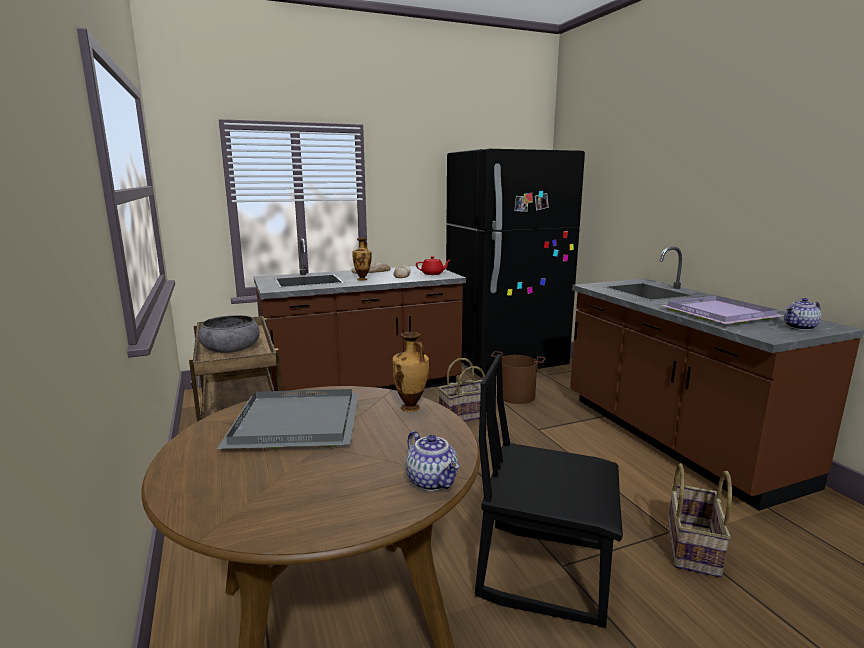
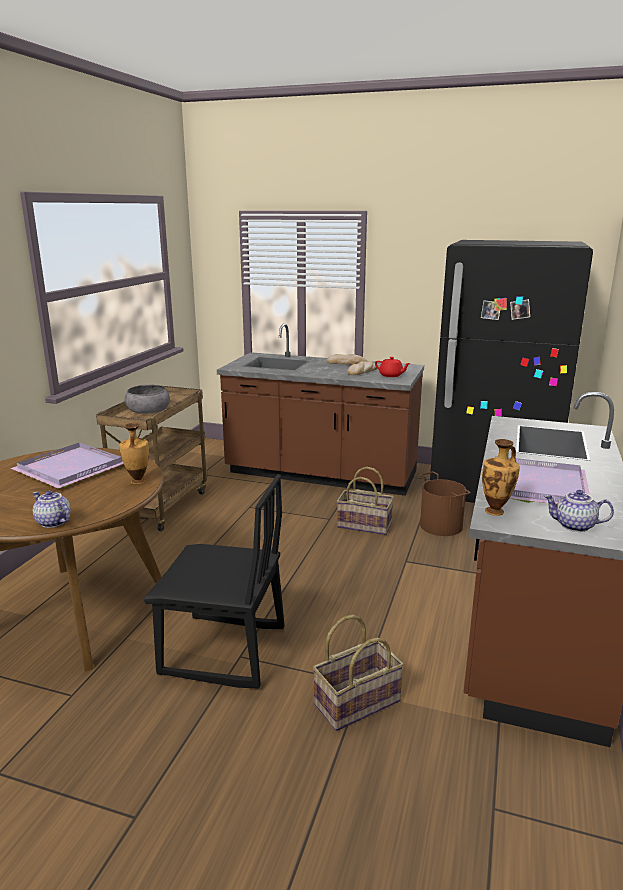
camera: 40 degrees right, 5 degrees up
grey tray [217,389,359,449] -> purple tray [10,443,124,488]
vase [353,238,372,281] -> vase moved to [482,439,520,516]
teapot [406,431,459,491] -> teapot turned 120 degrees clockwise [33,491,71,528]
black chair [475,354,623,628] -> black chair turned 135 degrees clockwise [144,474,285,688]

